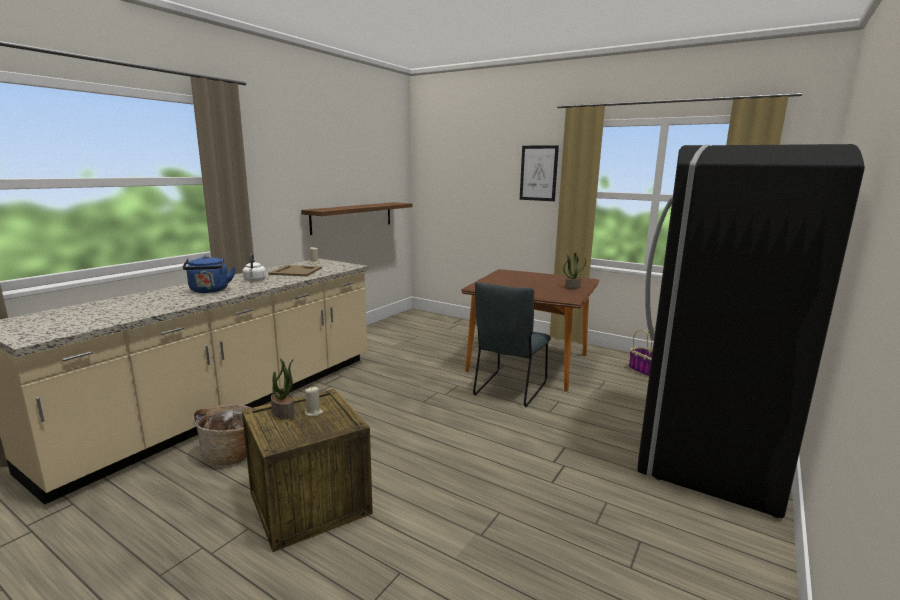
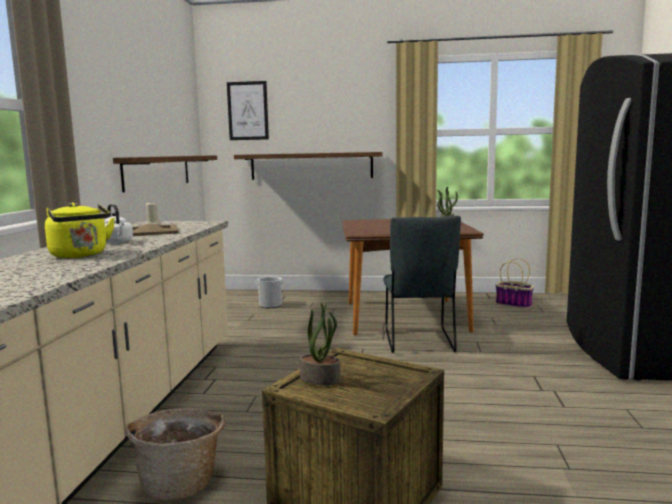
camera: 25 degrees left, 5 degrees down
blue kettle [183,255,235,293] -> yellow kettle [45,202,115,258]
beige candle [305,387,323,416] -> none
picture [520,145,559,201] -> picture moved to [227,81,269,140]
none -> shelf [234,152,383,180]
none -> bucket [256,276,284,308]

